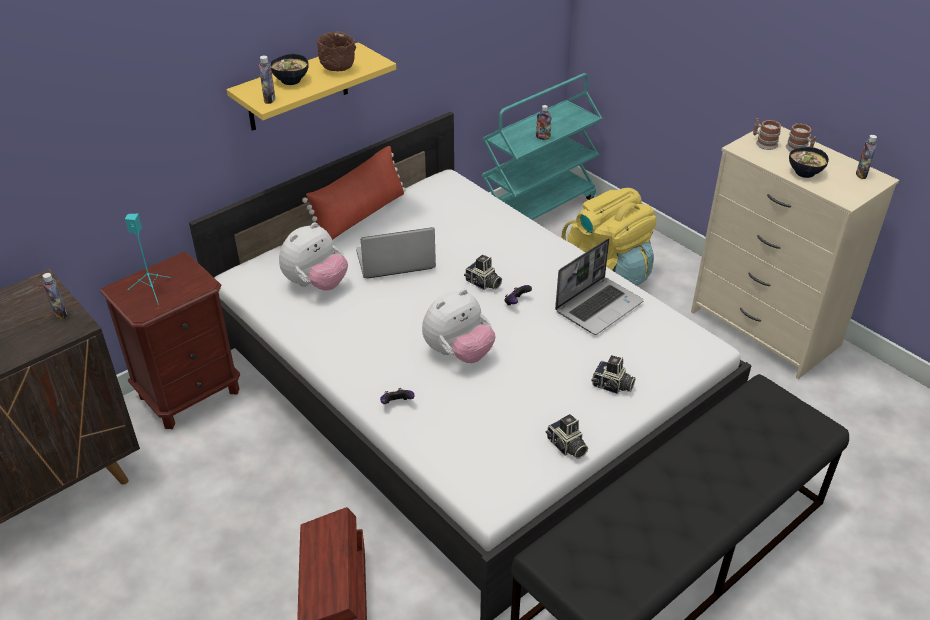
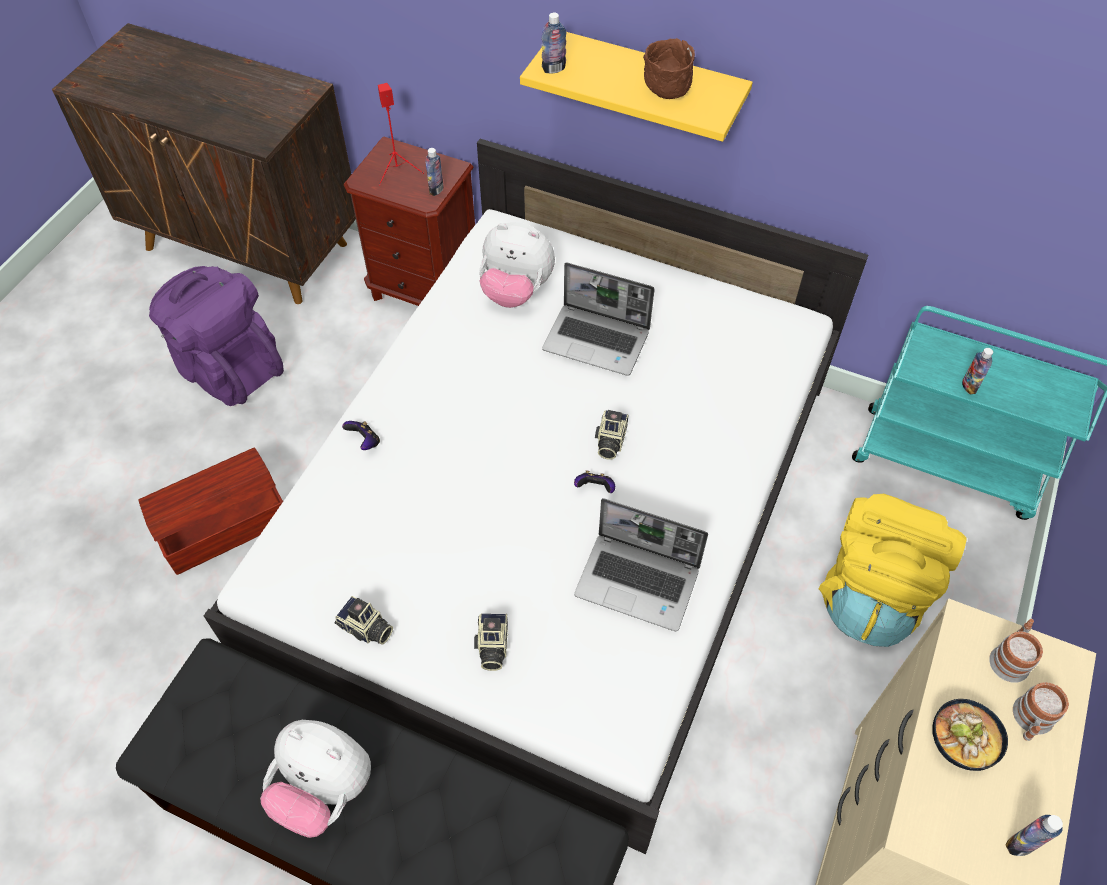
camera: 65 degrees right, 15 degrees up
bottle [42,273,67,320] -> bottle moved to [425,148,444,196]
turquoise speaker [125,214,171,305] -> red speaker [378,83,424,186]
bowl [270,54,309,85] -> none
red pillow [302,146,405,240] -> none
laptop [356,227,436,278] -> laptop turned 150 degrees clockwise [542,262,655,376]
plush toy [422,289,496,363] -> plush toy moved to [260,720,371,838]
camera [545,414,588,459] -> camera turned 90 degrees counterclockwise [334,596,393,645]
none -> purple backpack [149,266,284,406]

